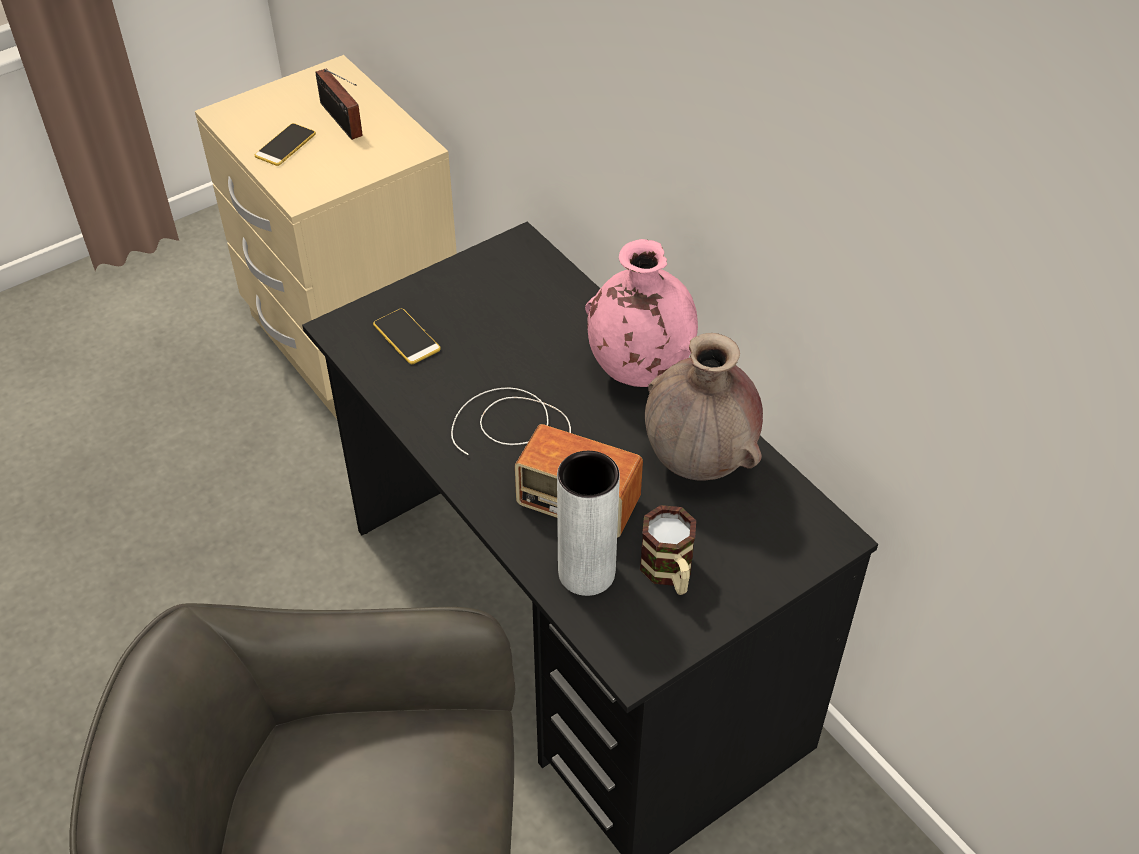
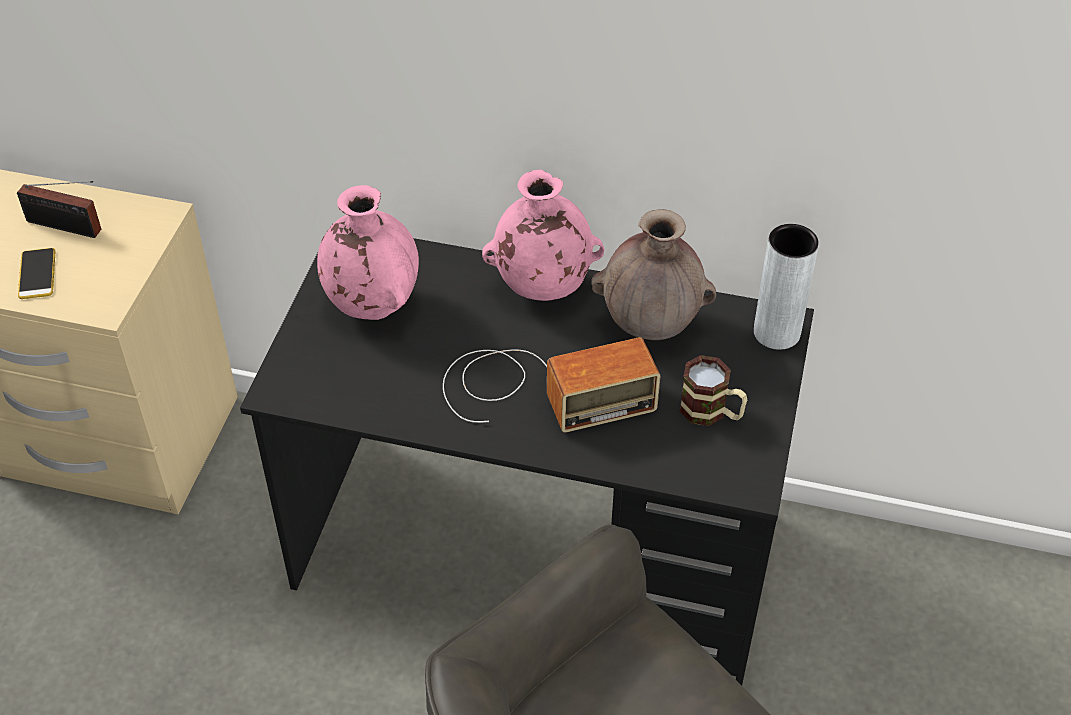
camera: 40 degrees left, 0 degrees up
phone [373,309,441,364] -> none
grey vase [557,451,620,596] -> grey vase moved to [754,224,819,350]
none -> pink vase [317,185,419,320]

